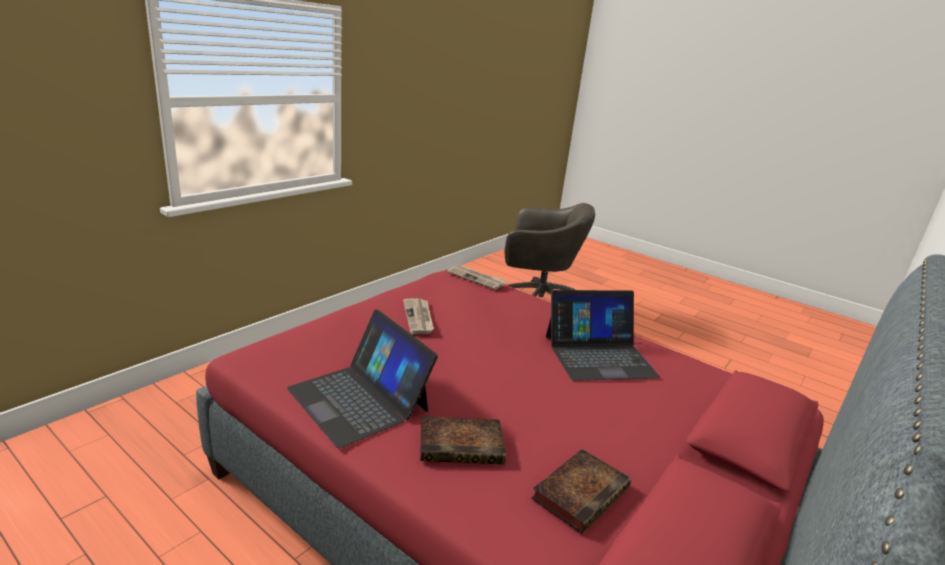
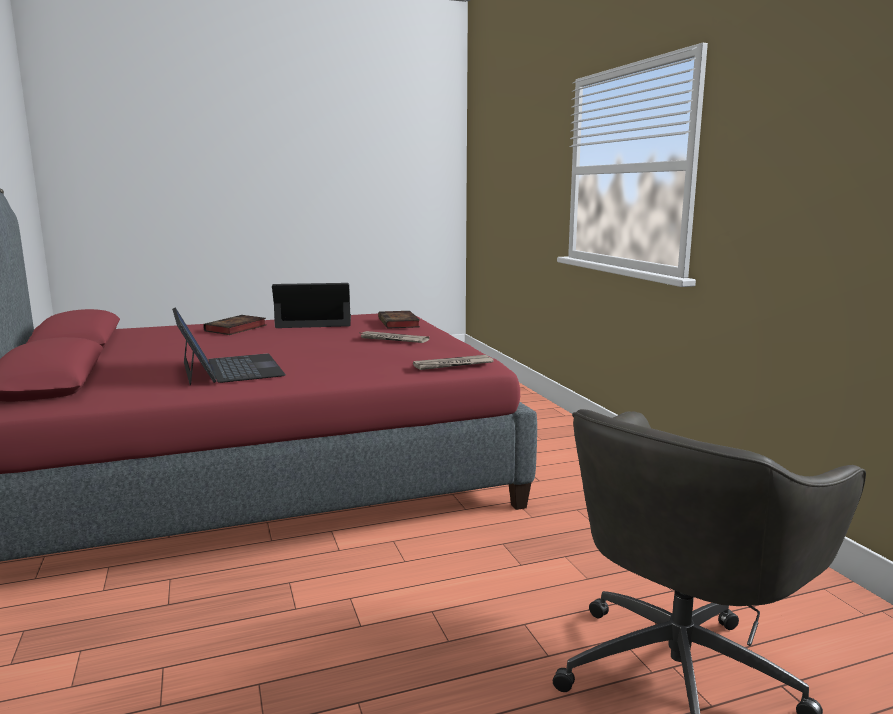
camera: 125 degrees right, 10 degrees down
book [531,449,631,534] -> book moved to [378,311,420,329]
laptop [546,290,660,381] -> laptop turned 135 degrees clockwise [172,307,286,386]

